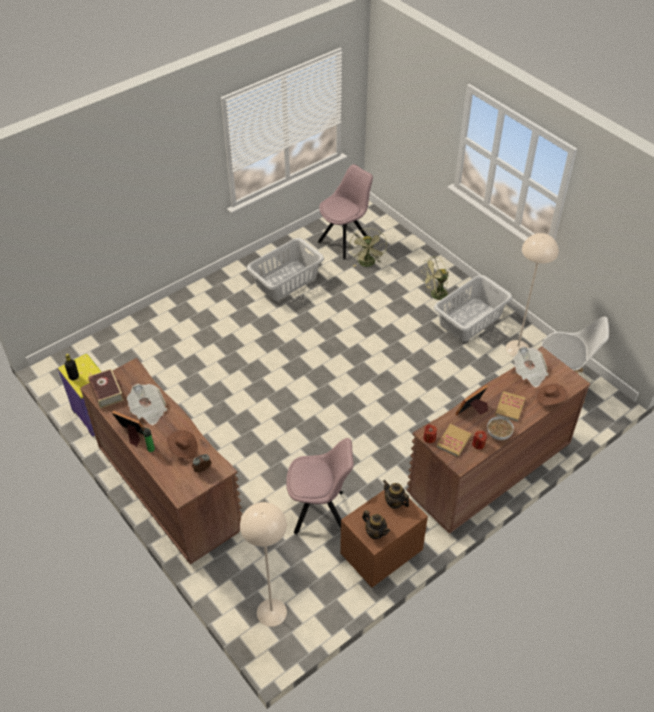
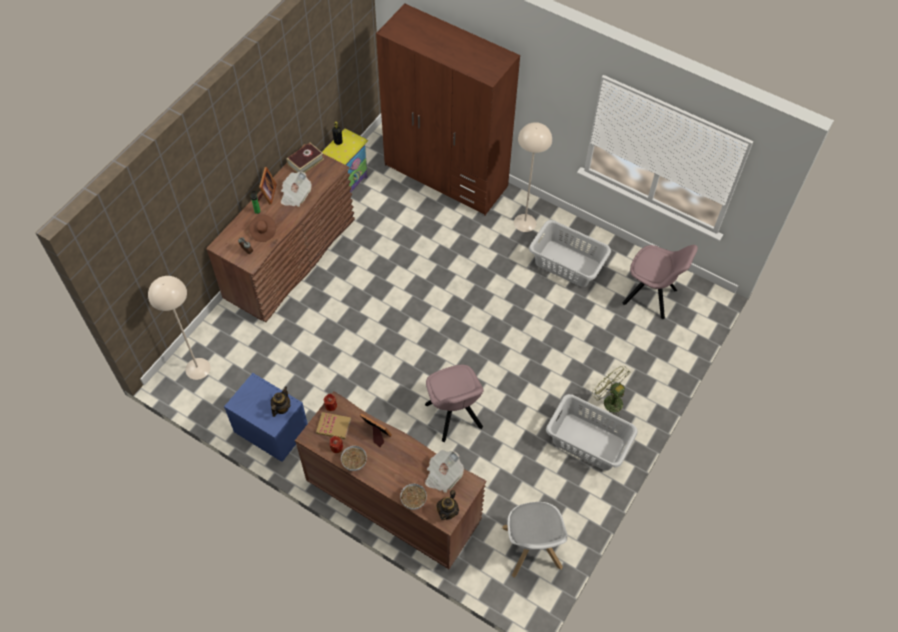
camera: 70 degrees right, 10 degrees up
pink chair [286,438,354,534] -> pink chair moved to [425,365,484,442]
brown nightstand [340,490,428,587] -> blue nightstand [224,373,308,462]
green fan [349,228,387,267] -> none
teapot [362,510,390,539] -> teapot moved to [437,490,459,520]
book [495,391,525,422] -> none
beige floor lamp [506,233,559,357] -> beige floor lamp moved to [514,122,552,232]
brown hat [536,383,567,406] -> bowl [400,484,427,510]
none -> brown wardrobe [376,3,520,216]

